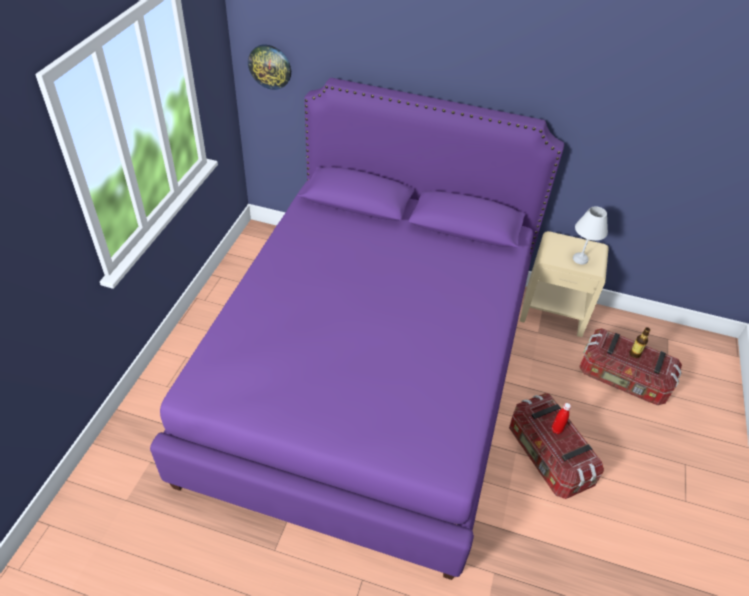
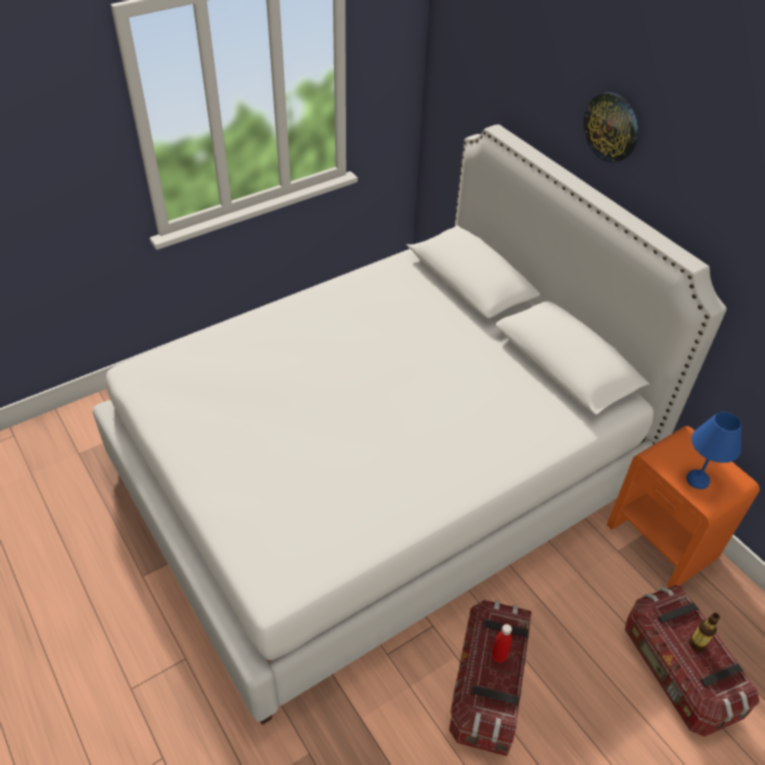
camera: 40 degrees right, 0 degrees up
purple bed [150,78,564,580] -> white bed [93,124,727,725]
wall clock [248,45,291,90] -> wall clock moved to [583,92,638,163]
beige nightstand [520,231,609,337] -> orange nightstand [606,426,760,587]
white table lamp [573,206,608,265] -> blue table lamp [686,412,741,489]

